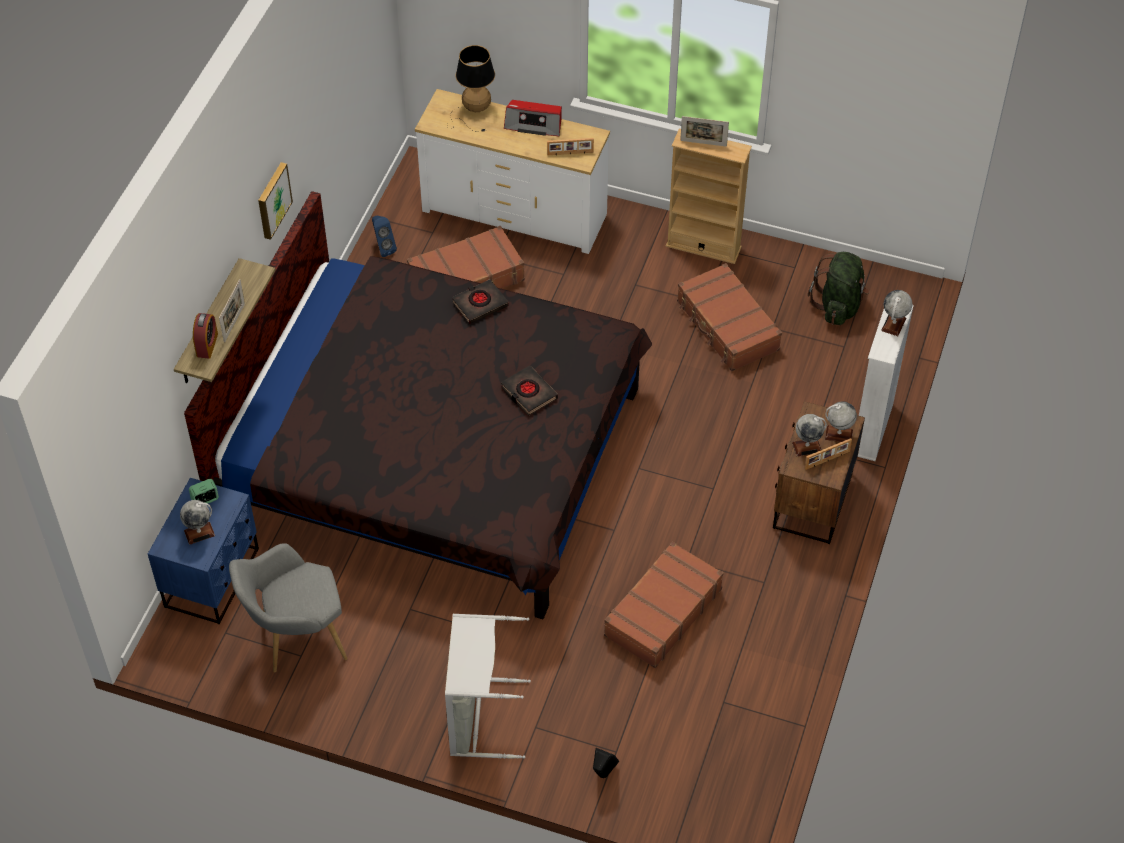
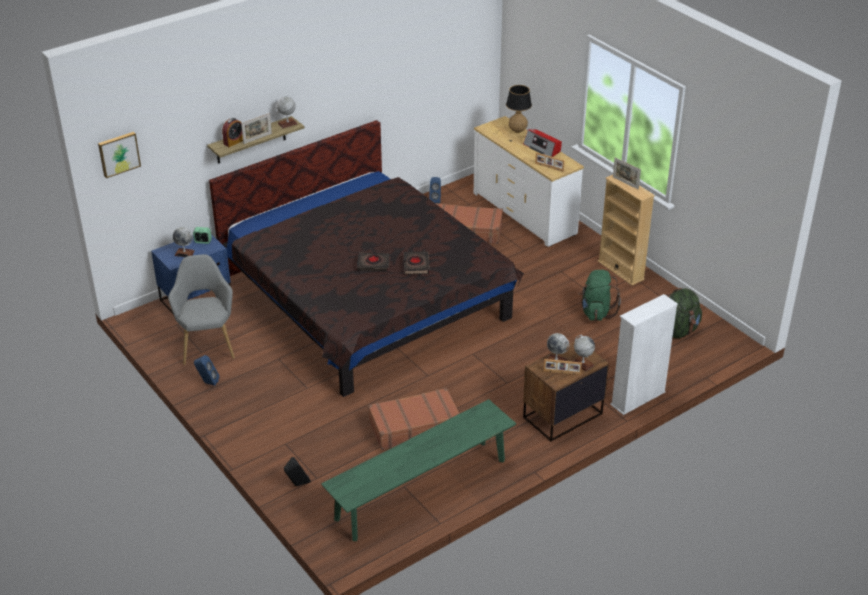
camera: 35 degrees right, 15 degrees down
grey armchair [229,543,347,672] -> grey armchair turned 60 degrees clockwise [168,254,235,365]
picture [258,162,293,240] -> picture moved to [98,132,141,178]
grey laundry basket [445,614,531,759] -> none
black book [452,279,509,324] -> black book moved to [356,252,390,271]
brown suitcase [677,263,782,371] -> green backpack [578,270,621,321]
globe [881,290,912,336] -> globe moved to [276,97,298,129]
none -> blue speaker [194,355,219,386]
none -> green bench [321,399,516,541]

